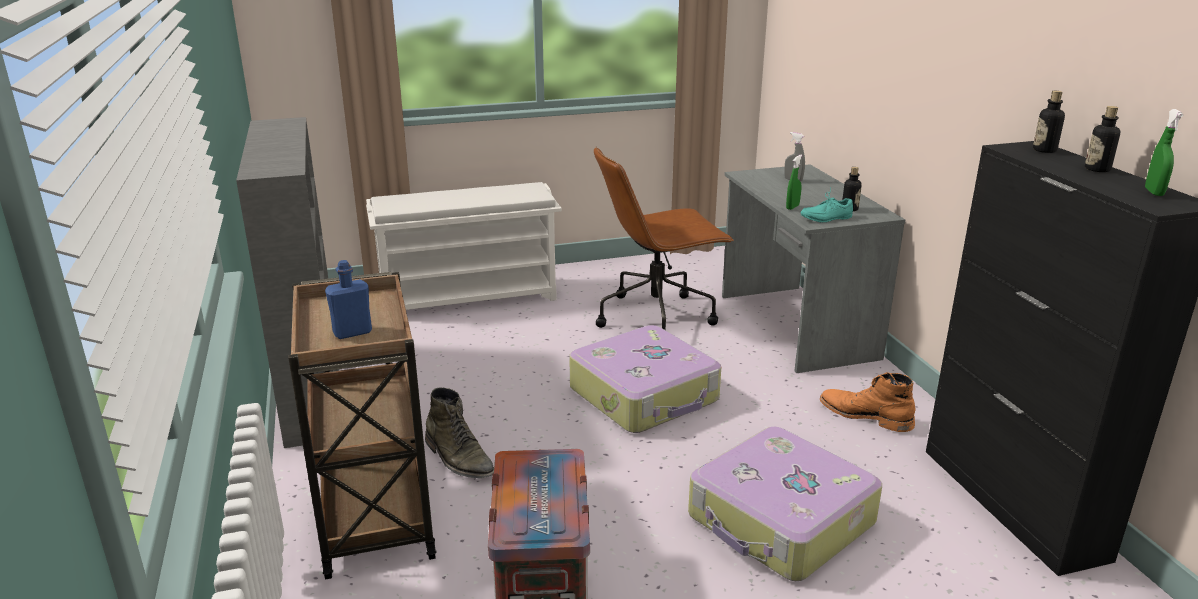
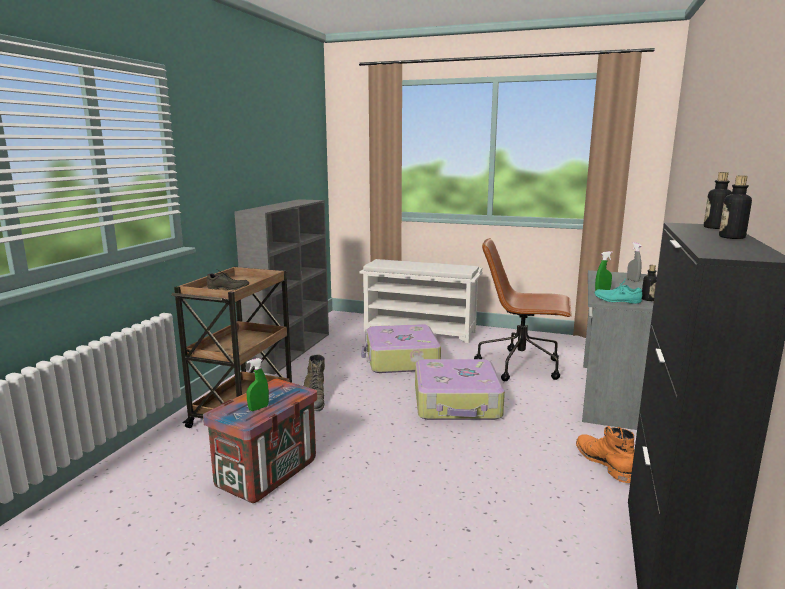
camera: 35 degrees right, 10 degrees down
blue bottle [325,260,372,339] -> grey shoe [207,270,249,290]
suitcase [688,427,882,581] -> suitcase moved to [362,324,441,373]
green spray bottle [1145,109,1183,196] -> green spray bottle moved to [247,358,269,411]

